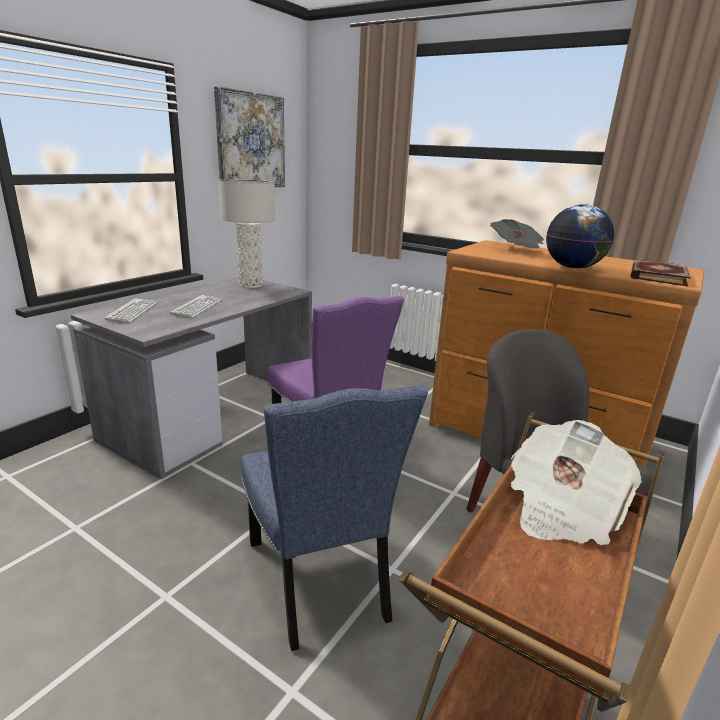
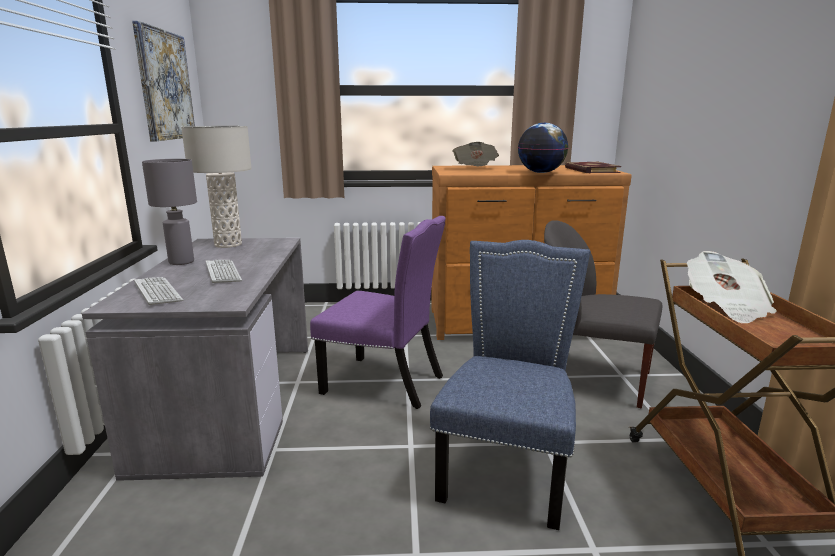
camera: 35 degrees left, 5 degrees down
blue chair [241,386,428,651] -> blue chair turned 105 degrees counterclockwise [430,240,590,530]
none -> grey table lamp [142,159,197,265]

